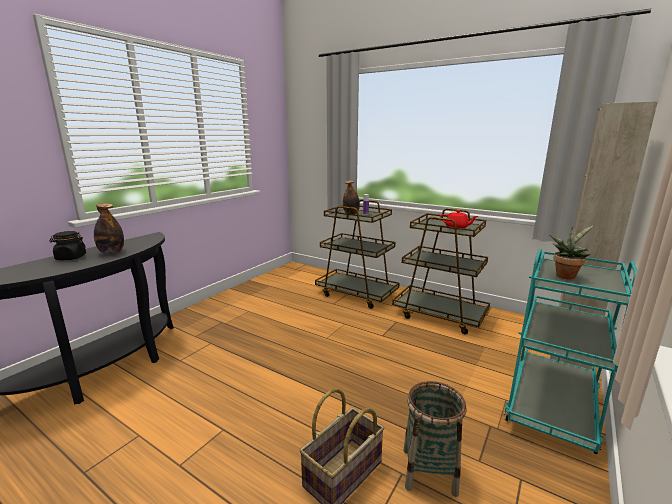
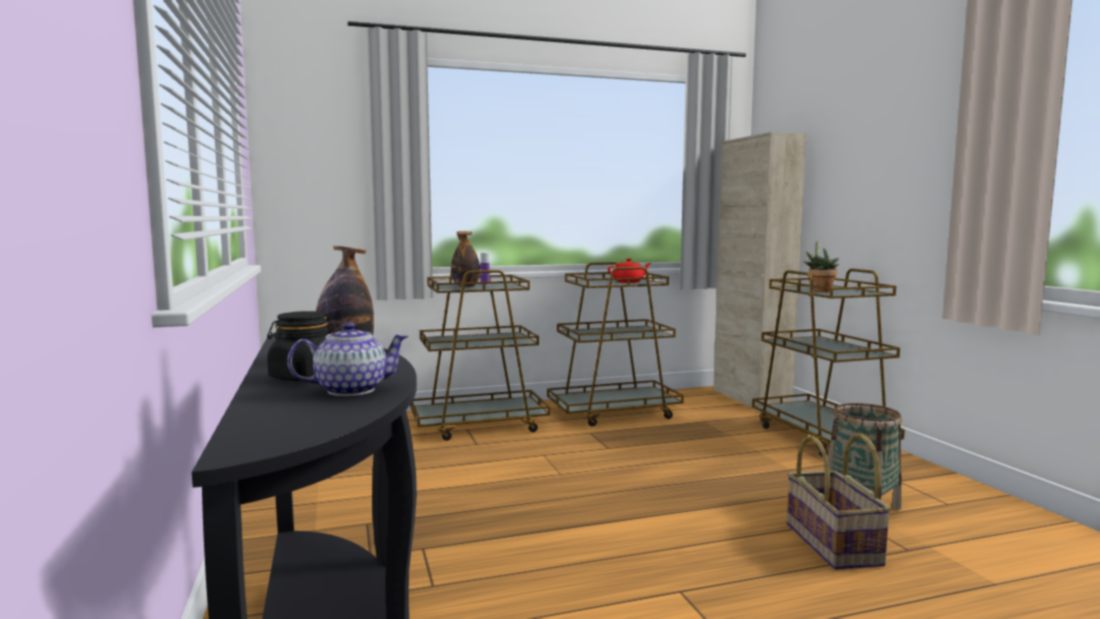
camera: 50 degrees left, 10 degrees down
turquoise cart [504,248,637,454] -> brown cart [752,269,905,457]
none -> teapot [287,322,409,396]

